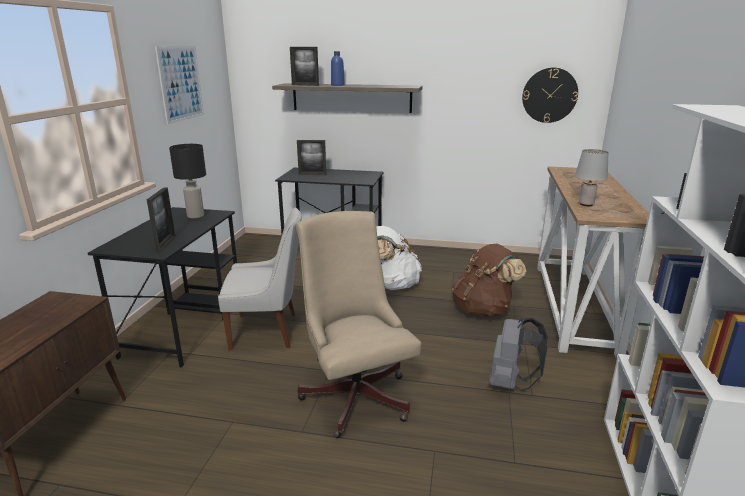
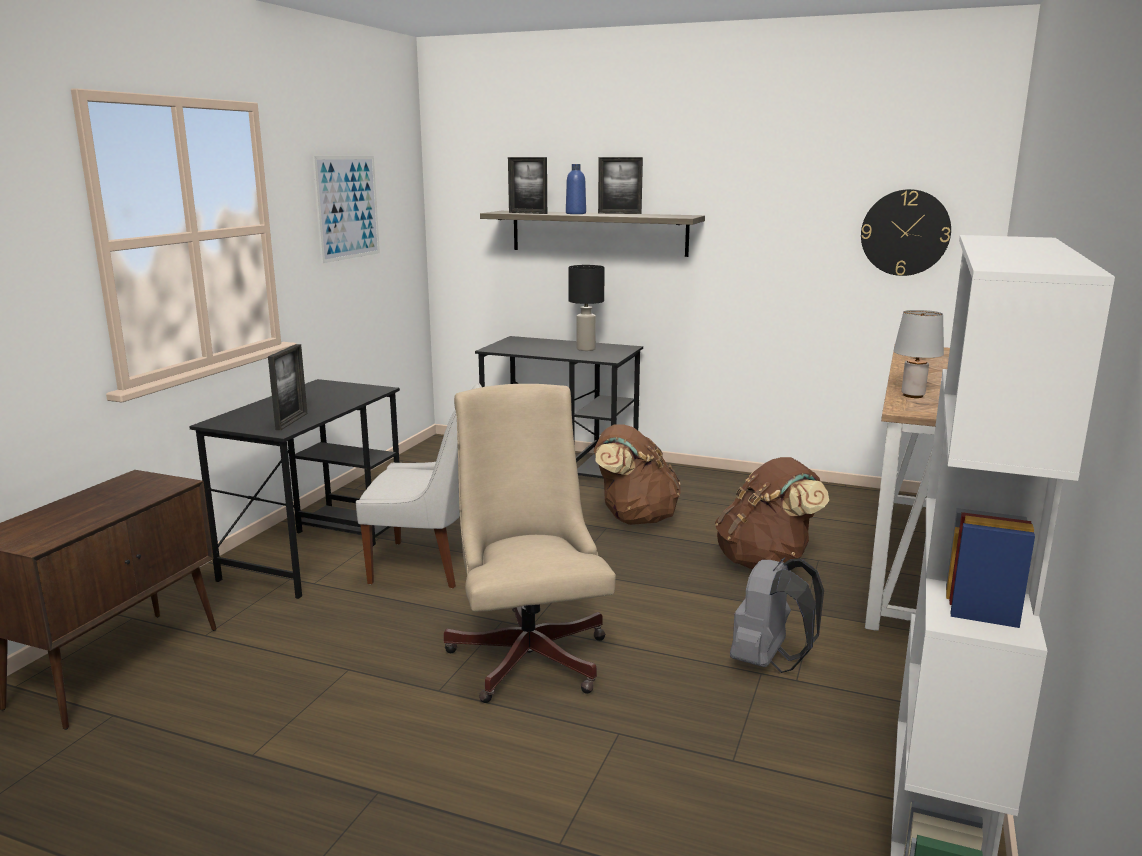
camera: 10 degrees right, 5 degrees down
black table lamp [169,144,206,218] -> black table lamp moved to [568,265,605,351]
picture frame [297,140,326,175] -> picture frame moved to [598,157,643,214]
white backpack [376,226,422,290] -> brown backpack [594,424,681,525]

